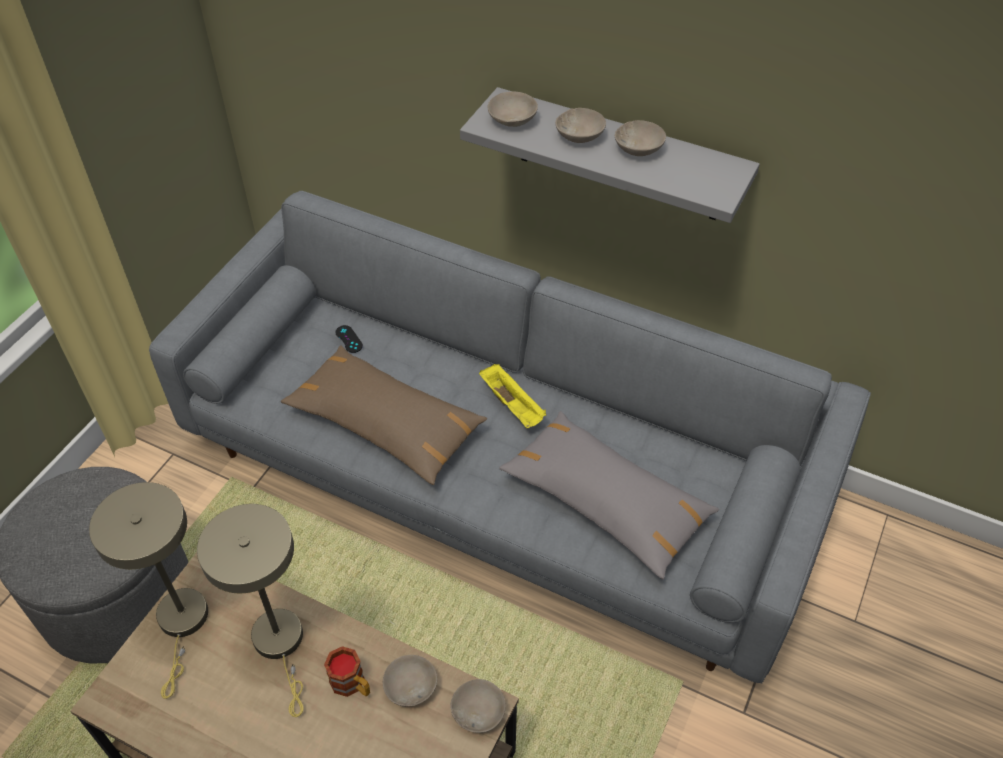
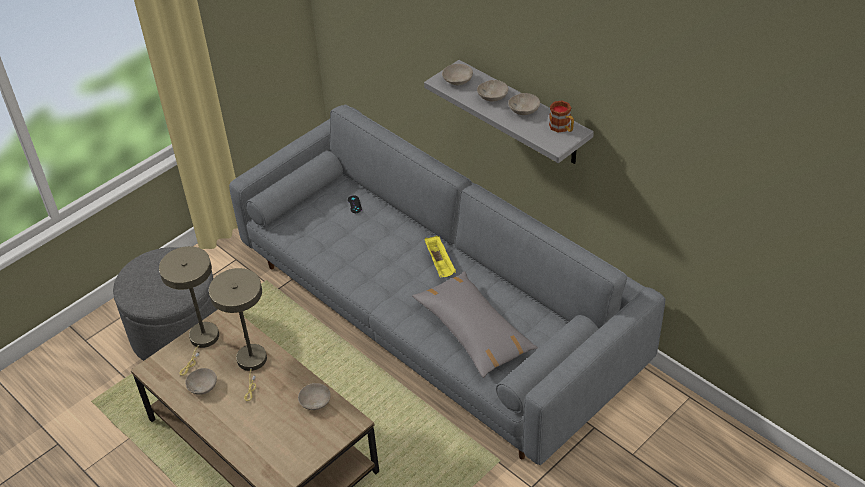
camera: 20 degrees right, 5 degrees down
brown pillow [281,346,487,485] -> none
mug [324,646,370,697] -> mug moved to [549,101,574,133]
beige bowl [451,679,506,733] -> beige bowl moved to [185,368,217,395]

